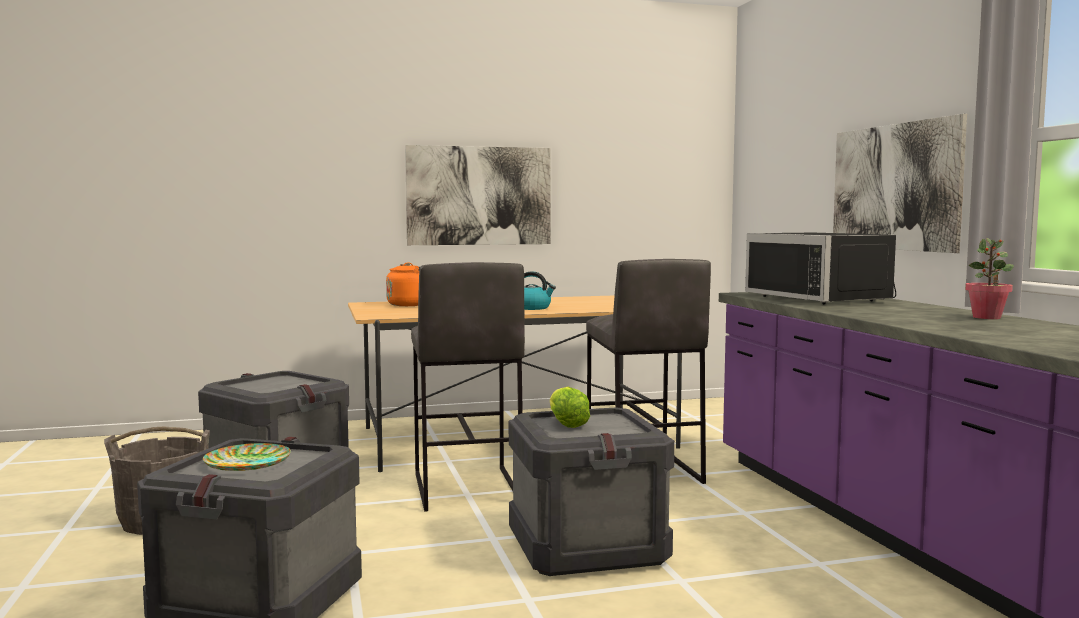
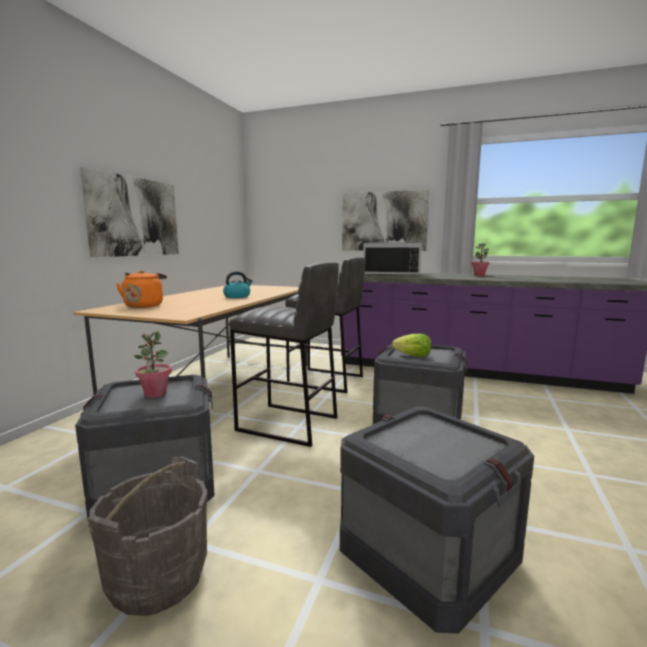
camera: 55 degrees left, 5 degrees up
plate [203,443,291,471] -> none
none -> potted plant [134,331,172,398]

